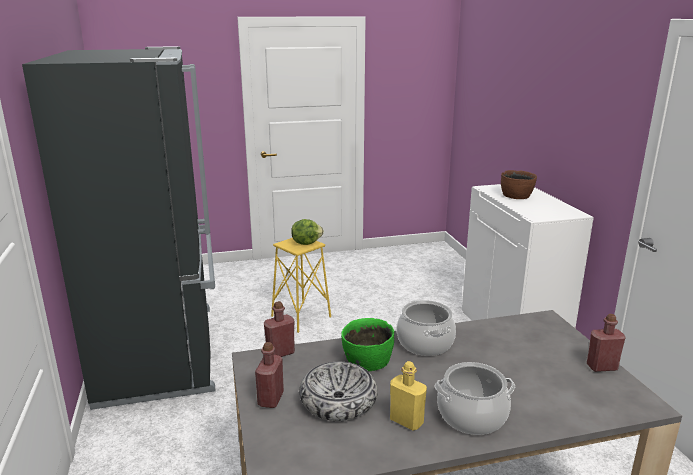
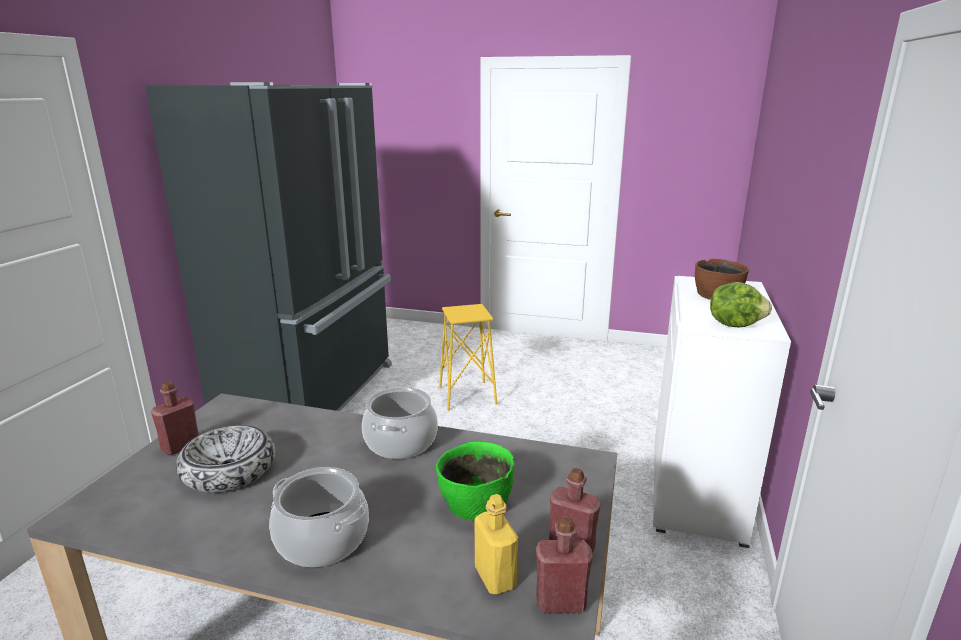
camera: 30 degrees right, 0 degrees up
red bottle [264,301,295,357] -> red bottle moved to [536,517,593,613]
lettuce [291,219,324,245] -> lettuce moved to [710,282,772,327]
green bowl [341,318,394,371] -> green bowl moved to [436,442,514,521]
yellow bottle [390,361,427,431] -> yellow bottle moved to [474,494,518,594]

